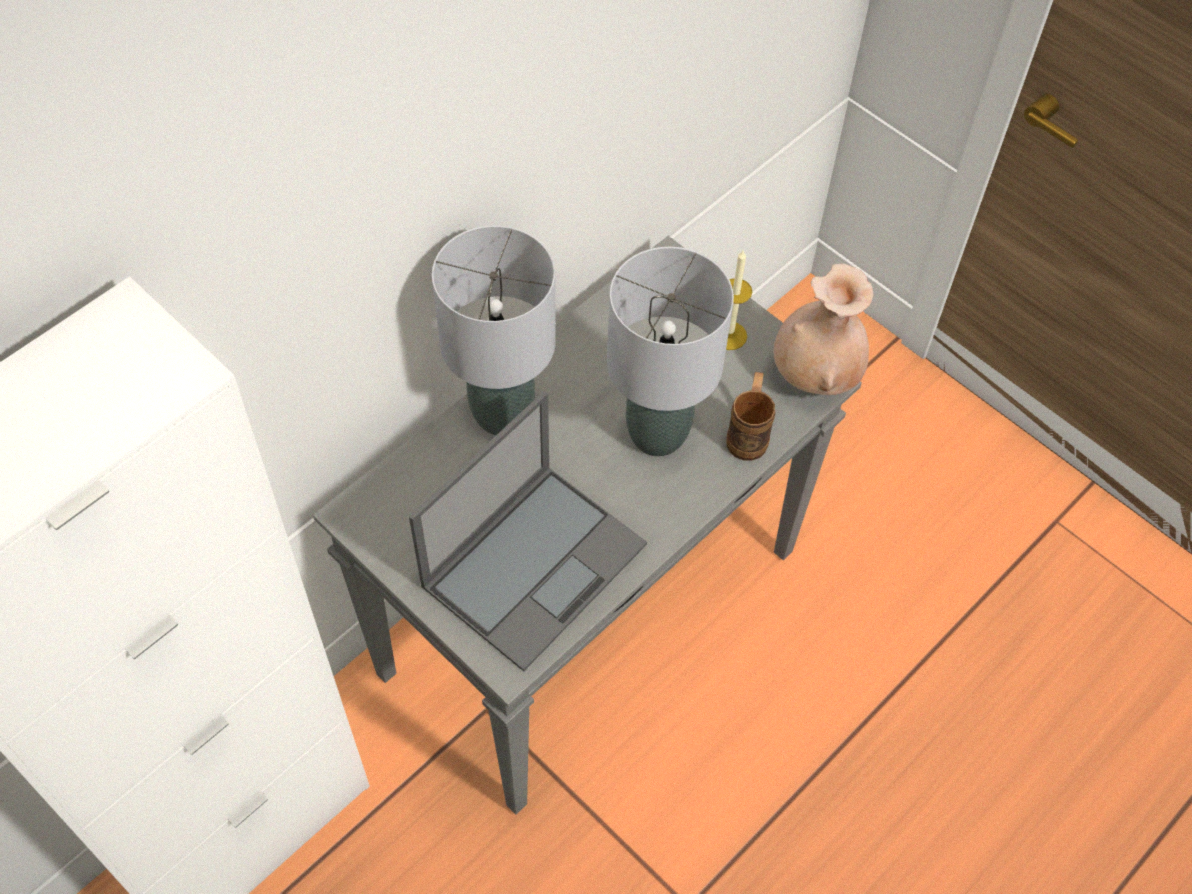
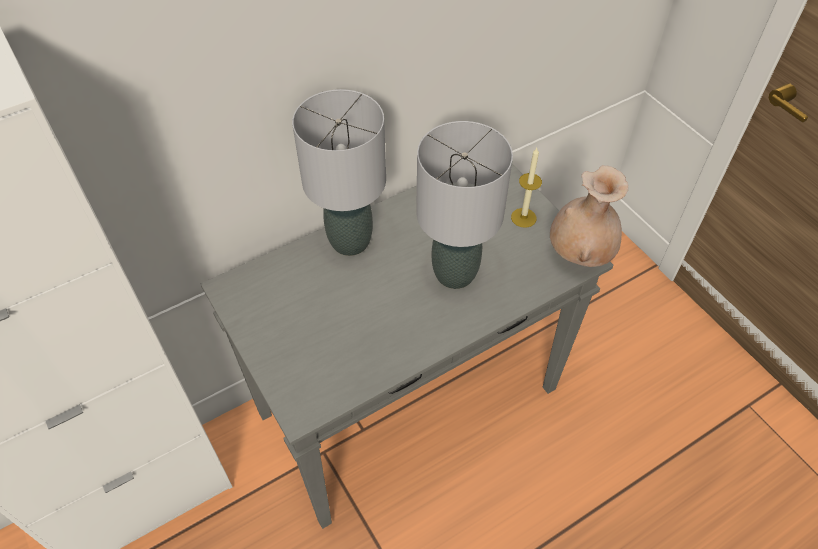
camera: 15 degrees right, 5 degrees down
laptop [409,391,647,672] -> none
brown mug [726,372,776,461] -> none

